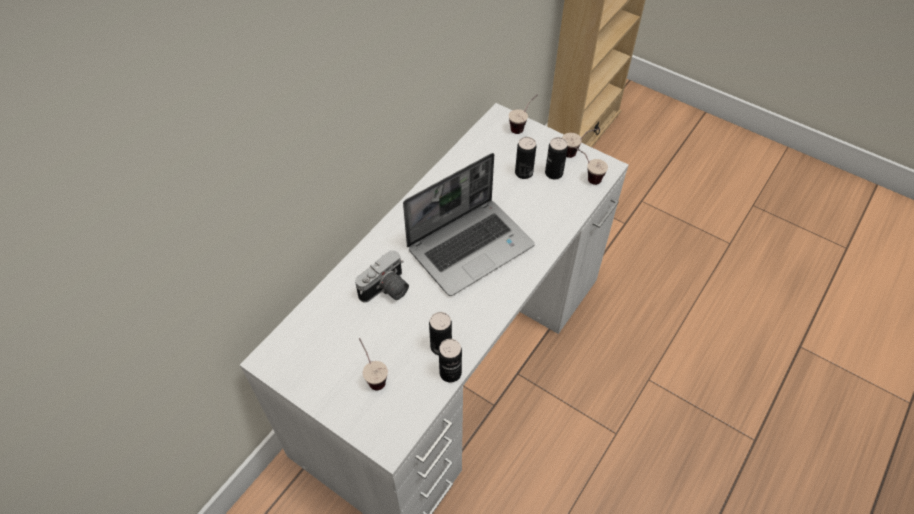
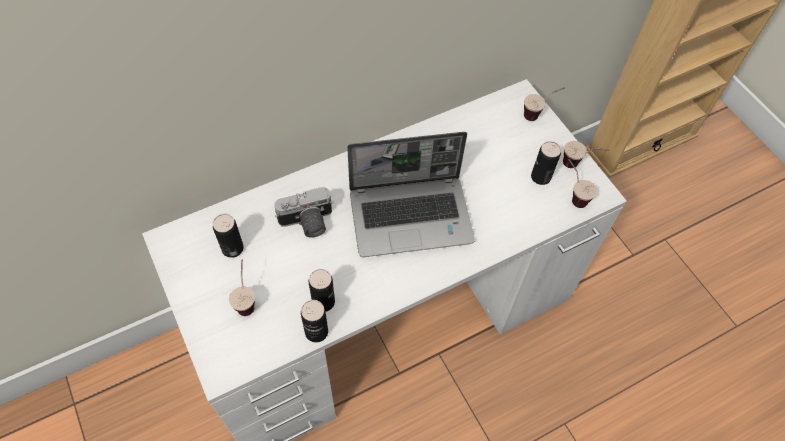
camera: 25 degrees right, 5 degrees up
can [515,137,536,179] -> can moved to [213,214,244,258]

